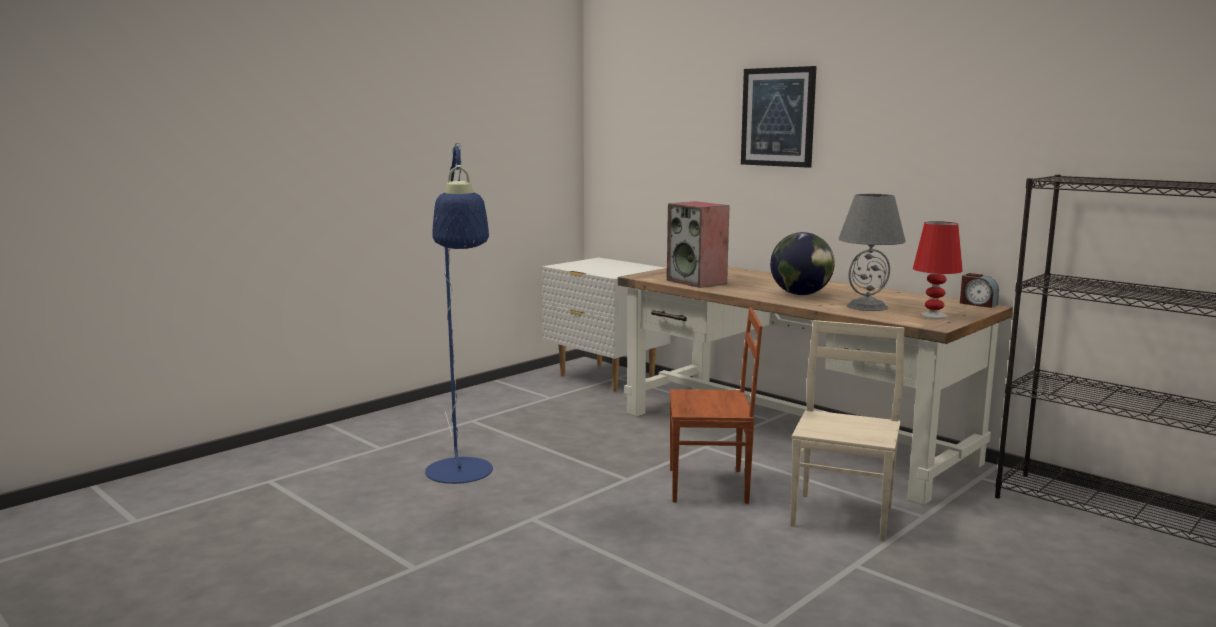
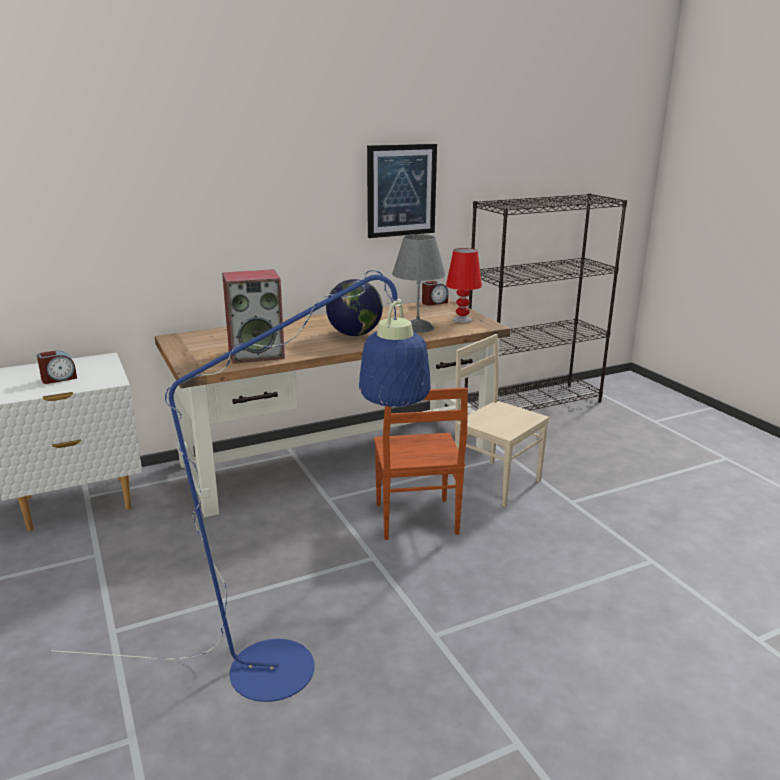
camera: 70 degrees left, 10 degrees up
brown chair [669,308,763,504] -> brown chair turned 150 degrees clockwise [374,388,468,540]
picture [741,66,817,168] -> picture moved to [367,144,437,238]
none -> alarm clock [37,351,77,384]

